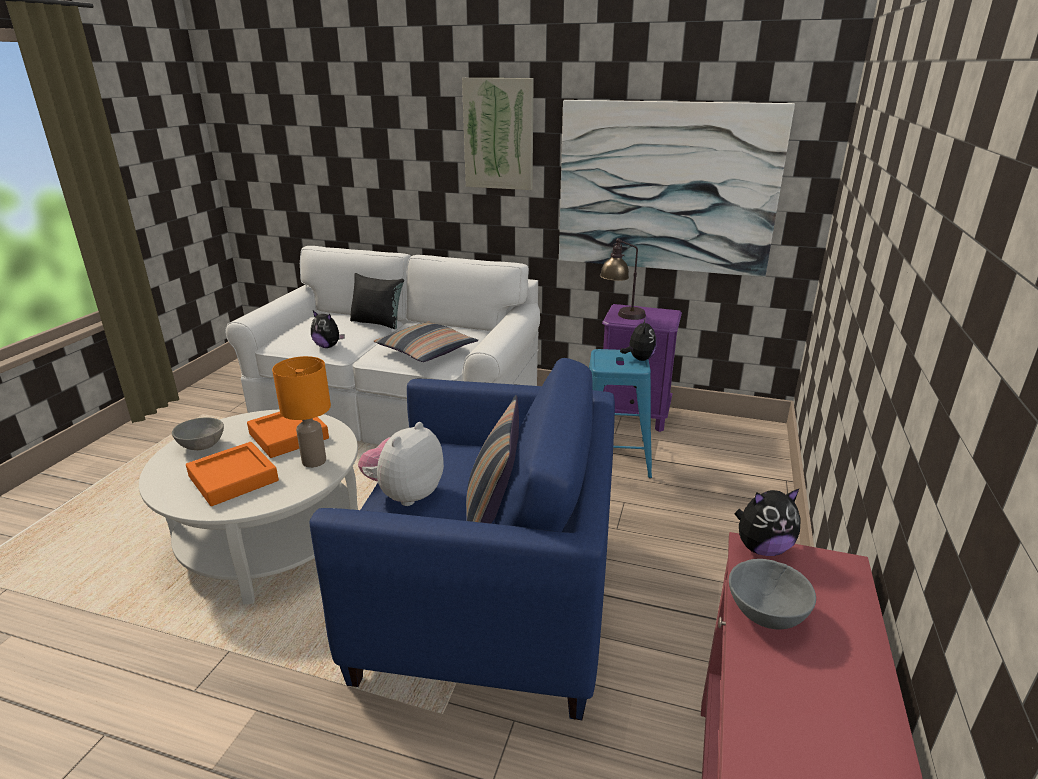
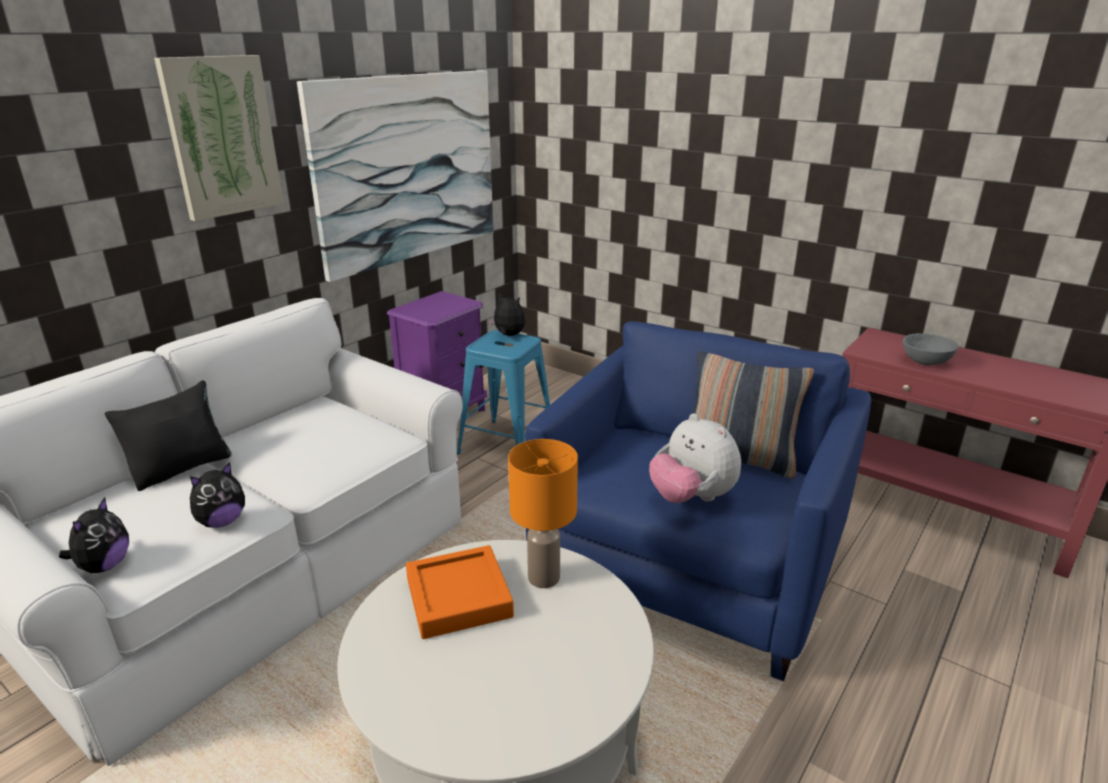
camera: 70 degrees left, 0 degrees up
grey bowl [172,417,224,450] -> none
orange tray [186,442,279,506] -> none
pillow [374,322,479,362] -> none
table lamp [600,238,646,320] -> none
plush toy [735,488,801,556] -> plush toy moved to [59,497,129,573]

